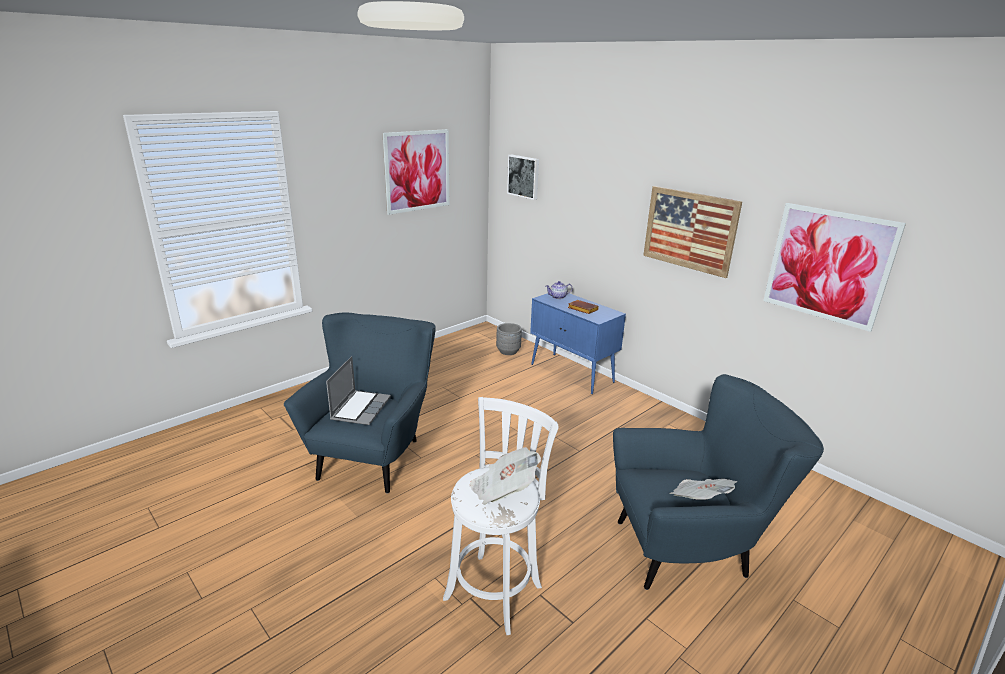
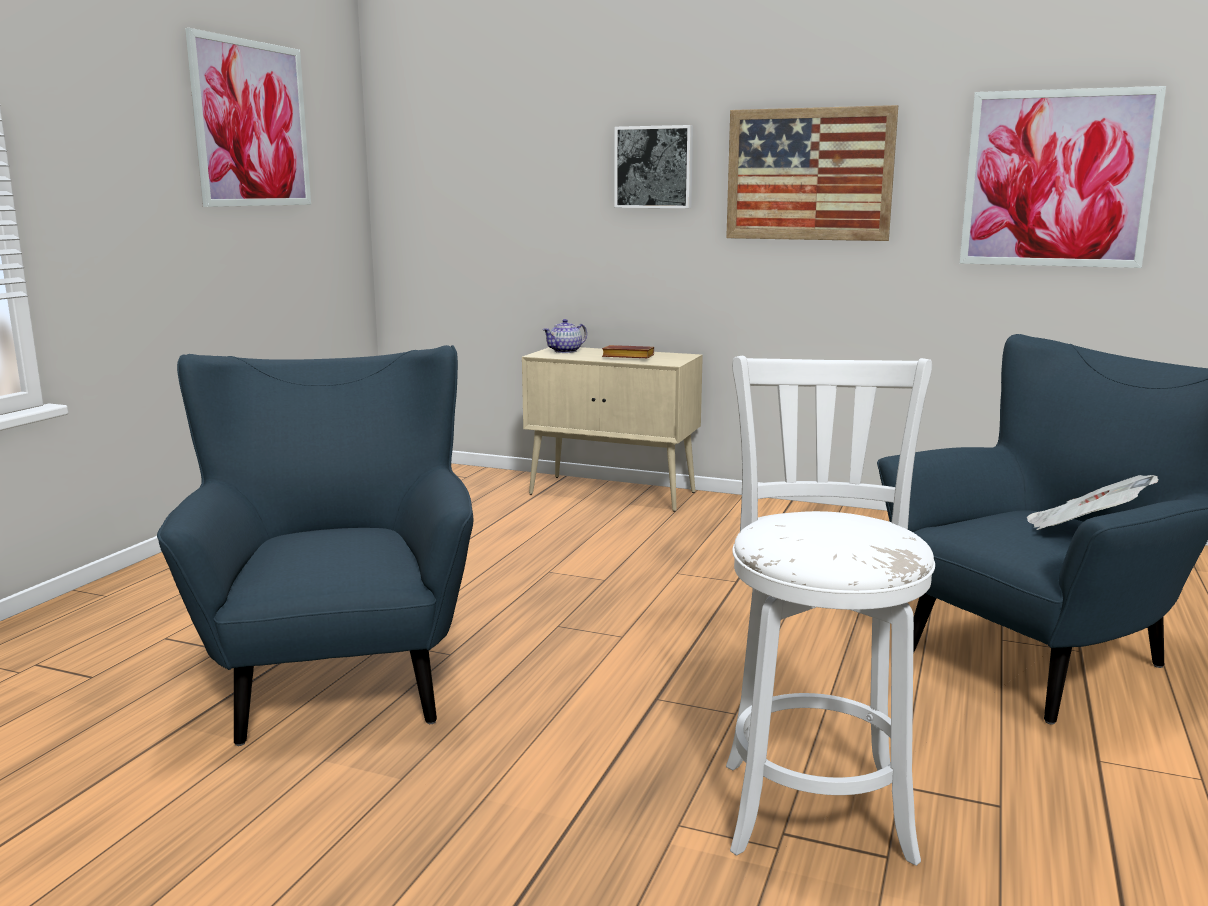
camera: 25 degrees left, 10 degrees down
laptop [326,356,391,425] -> none
newspaper [470,447,541,505] -> none
grey planter [496,323,522,355] -> none
picture [507,155,539,200] -> picture moved to [614,125,693,208]
blue cabinet [530,293,626,394] -> beige cabinet [522,347,703,512]

